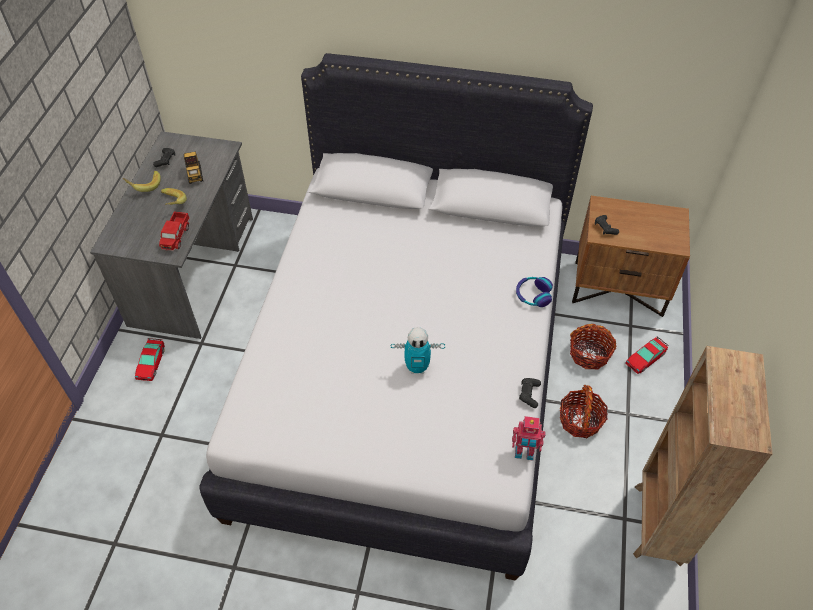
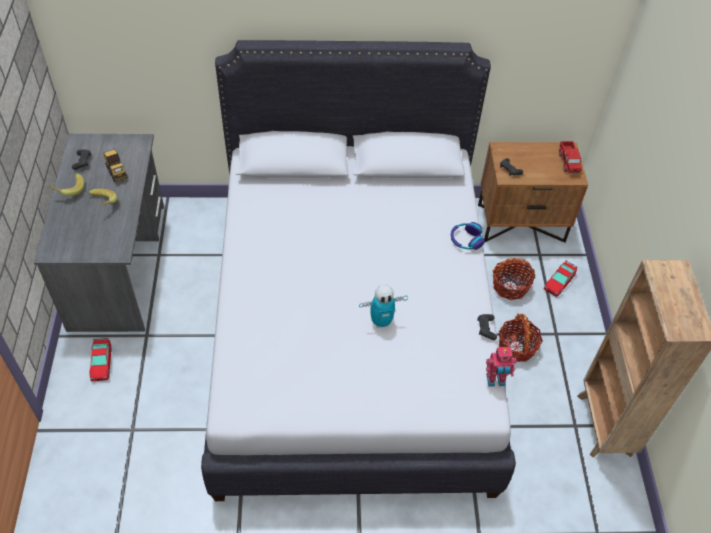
camera: 15 degrees left, 0 degrees up
toy truck [159,211,190,251] -> toy truck moved to [559,141,582,174]

